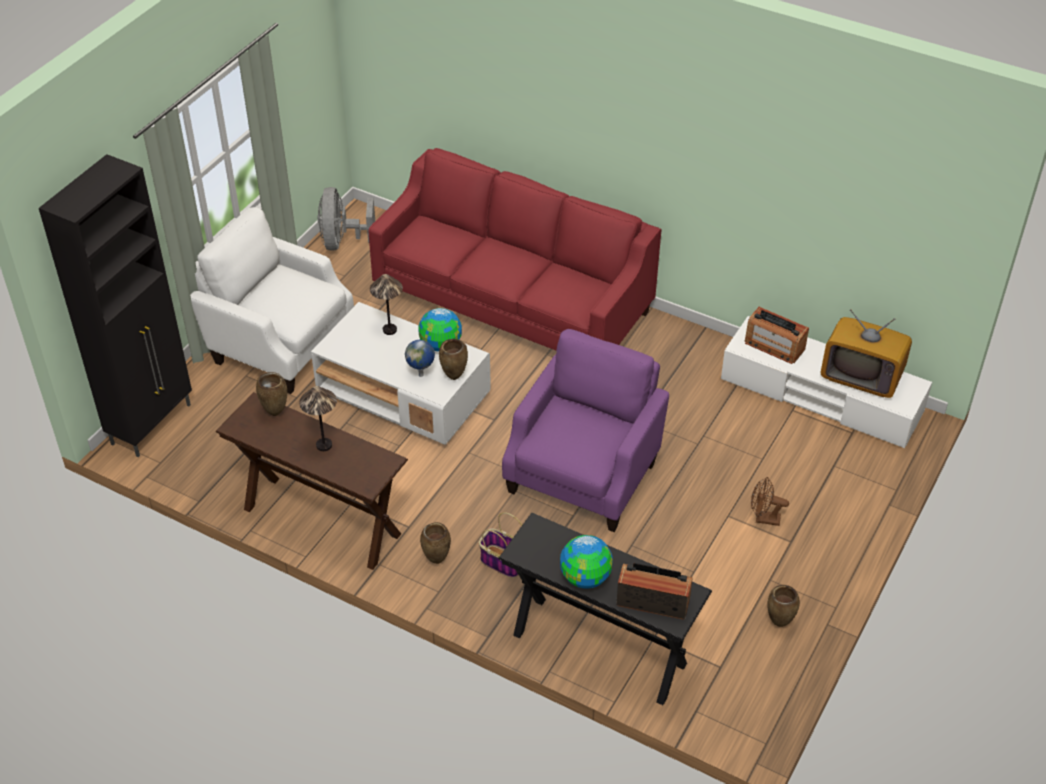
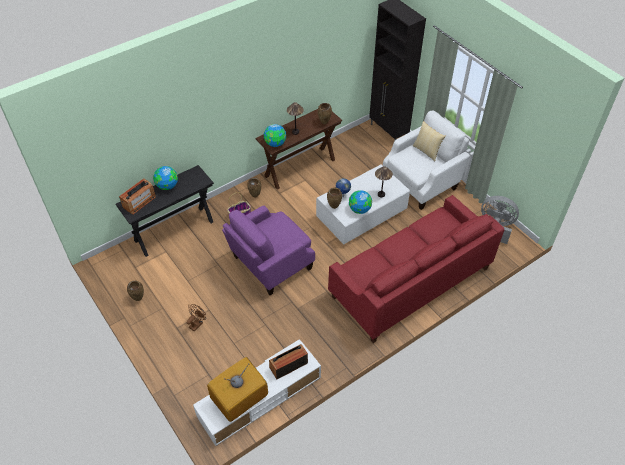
camera: 115 degrees right, 5 degrees up
purple armchair [502,329,669,532] -> purple armchair turned 90 degrees clockwise [222,206,315,295]
none -> globe [264,124,286,147]
none -> pillow [413,121,446,161]

